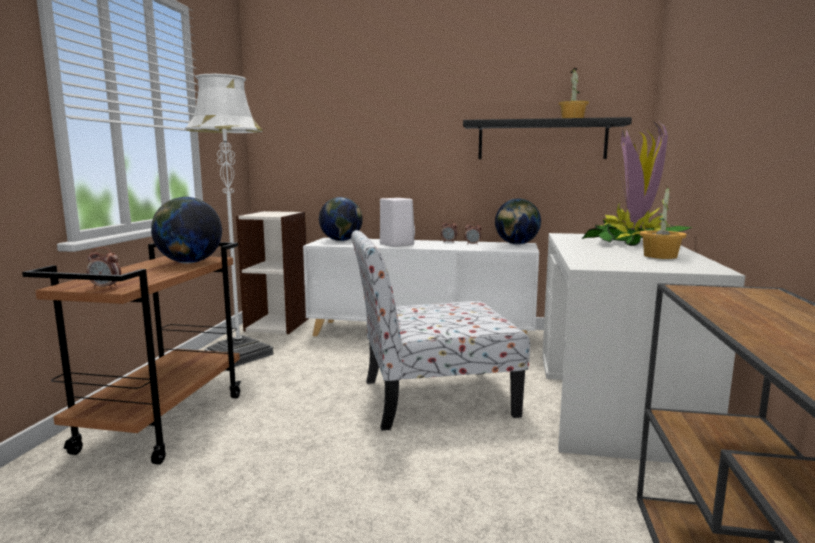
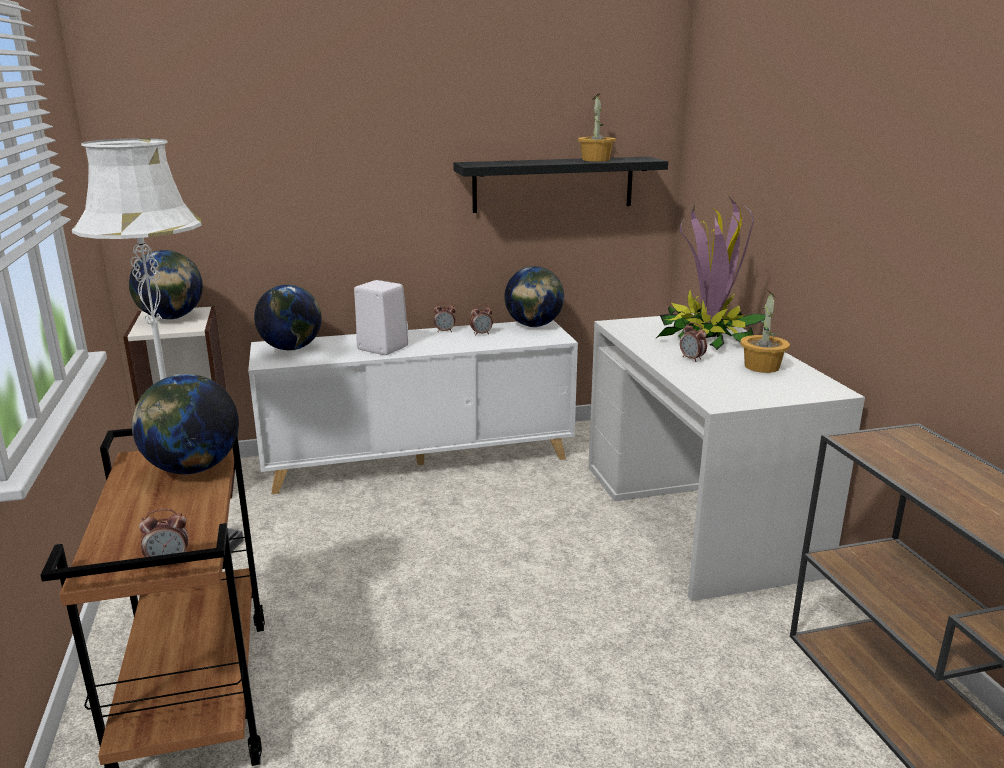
camera: 25 degrees left, 10 degrees up
chair [351,230,530,430] -> none
none -> globe [129,250,203,320]
none -> alarm clock [680,322,707,362]

